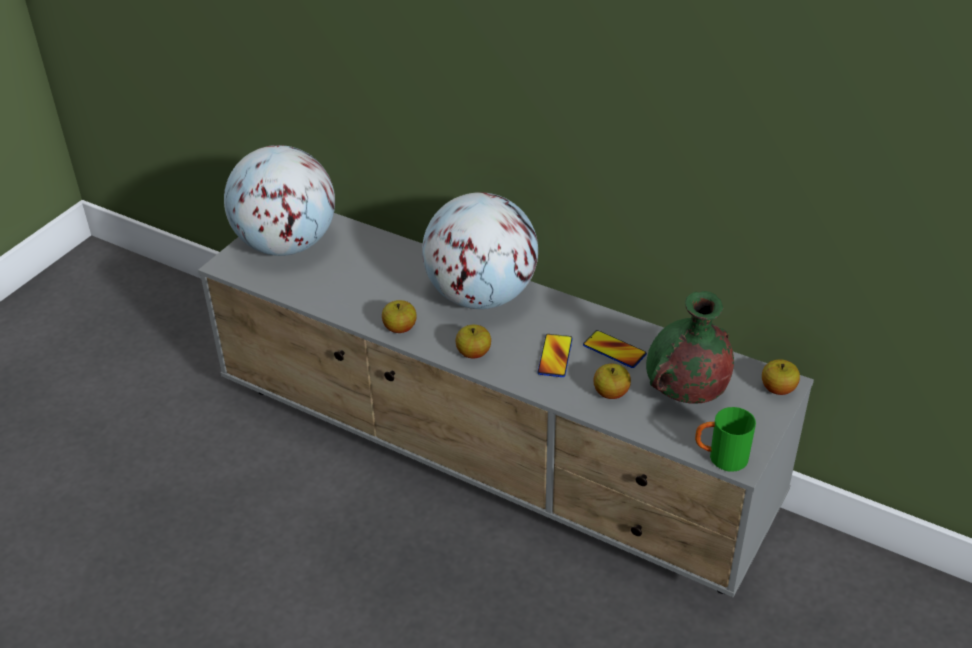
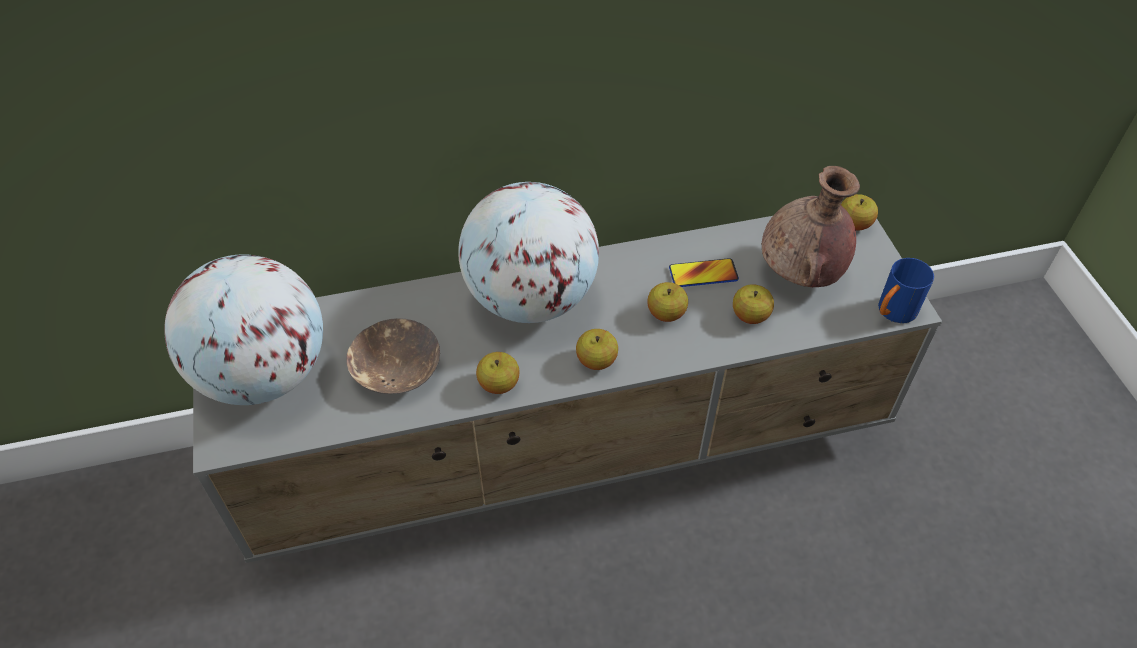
camera: 45 degrees left, 10 degrees up
phone [538,334,572,377] -> apple [648,282,688,322]
green vase [646,291,734,404] -> brown vase [762,166,860,287]
green mug [695,407,756,472] -> blue mug [878,258,934,323]
none -> brown bowl [346,318,440,394]

